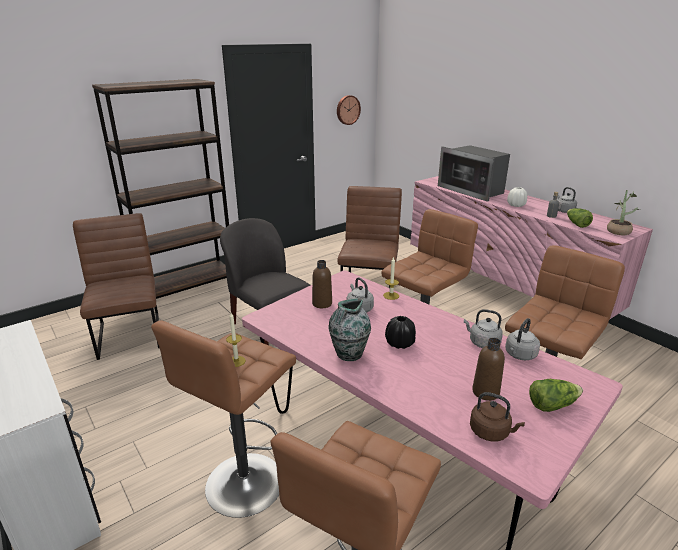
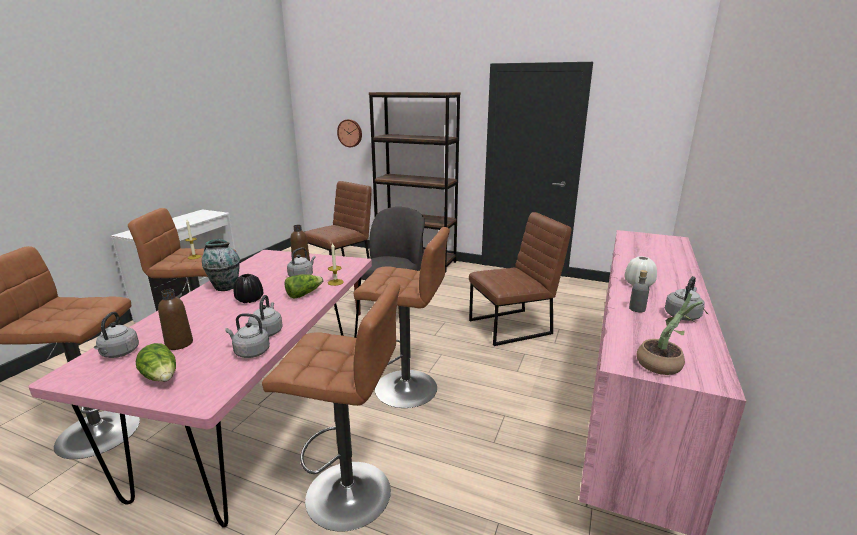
camera: 60 degrees right, 5 degrees down
wall clock [337,95,361,125] -> wall clock moved to [337,119,362,147]
microwave [438,145,510,202] -> none
brown kettle [470,392,525,442] -> grey kettle [94,312,139,358]
lettuce [567,208,593,228] -> lettuce moved to [285,274,324,299]

